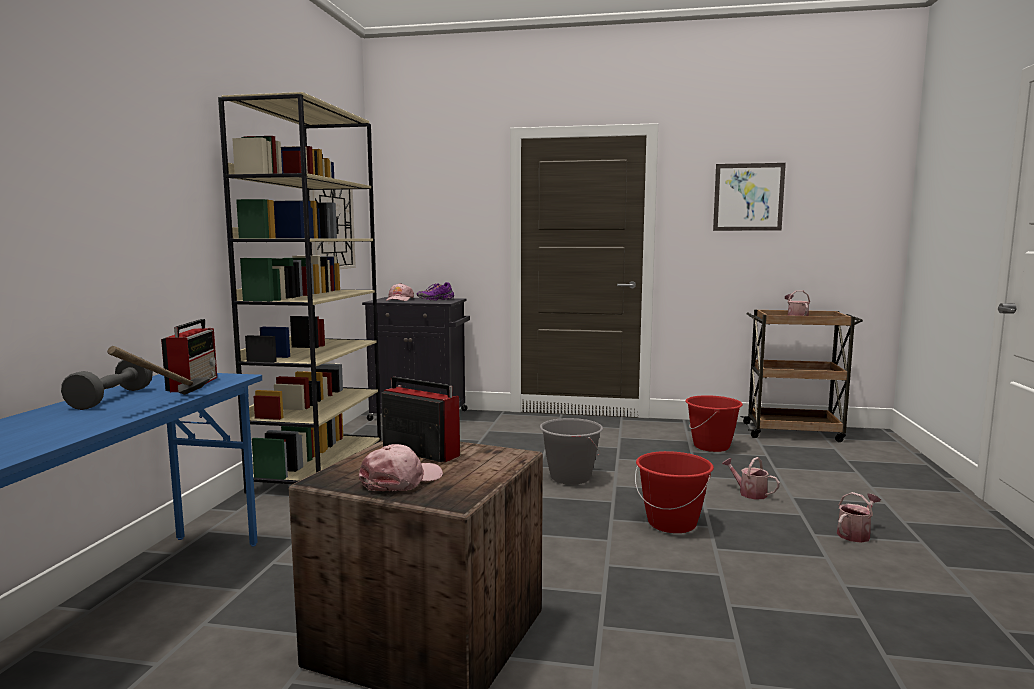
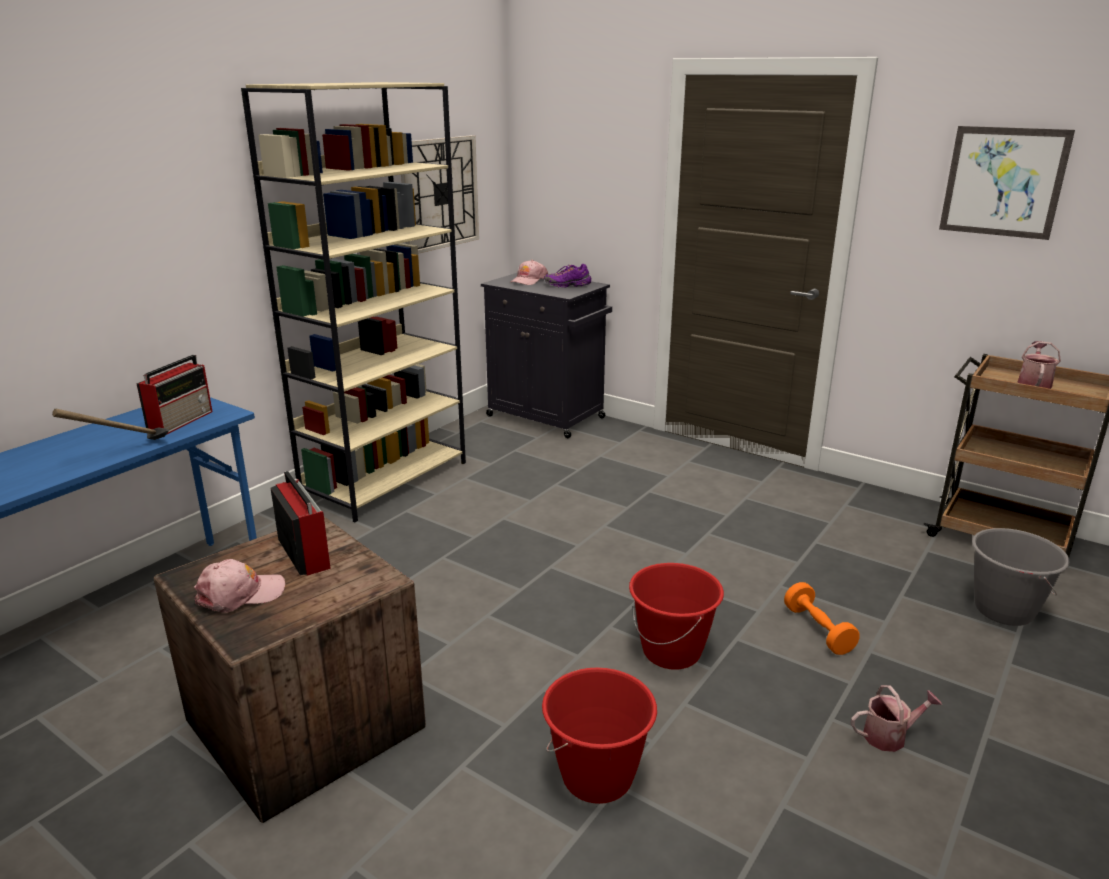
camera: 25 degrees right, 15 degrees up
grey dumbbell [61,357,153,410] -> none
grey bucket [540,418,603,485] -> grey bucket moved to [972,528,1070,626]
red bucket [686,395,743,452] -> red bucket moved to [542,668,657,804]
watering can [722,457,780,500] -> orange dumbbell [784,582,860,655]

